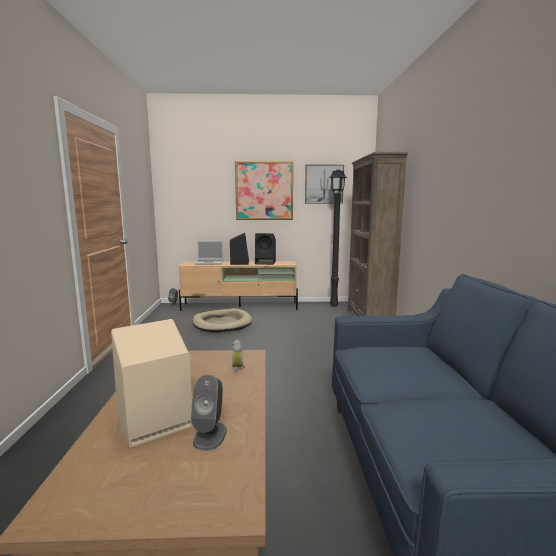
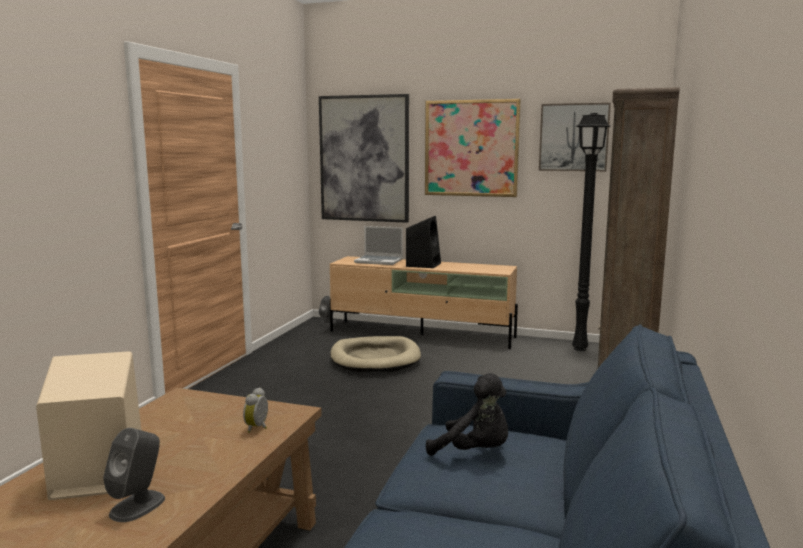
camera: 20 degrees right, 0 degrees up
black speaker [255,233,276,265] -> none
none -> picture [319,94,409,223]
none -> black plush toy [426,373,508,456]

